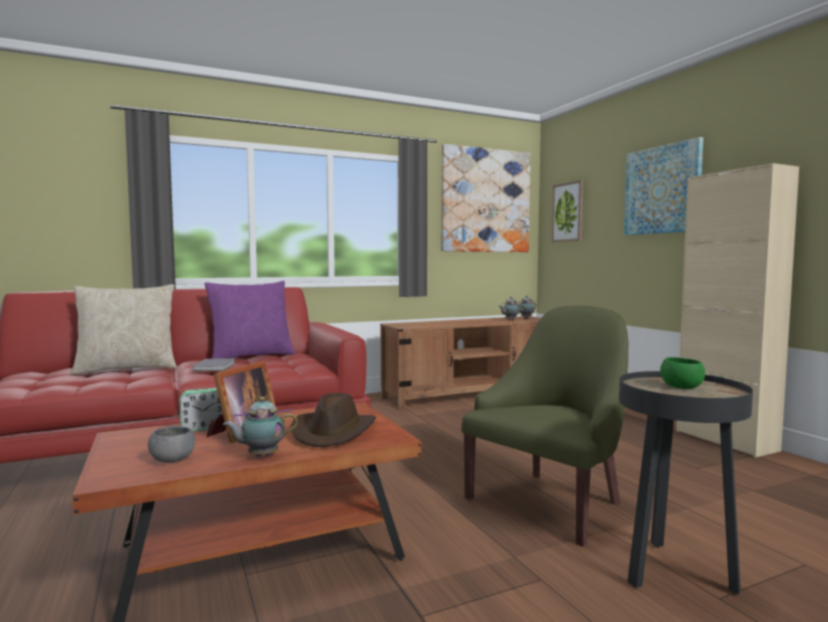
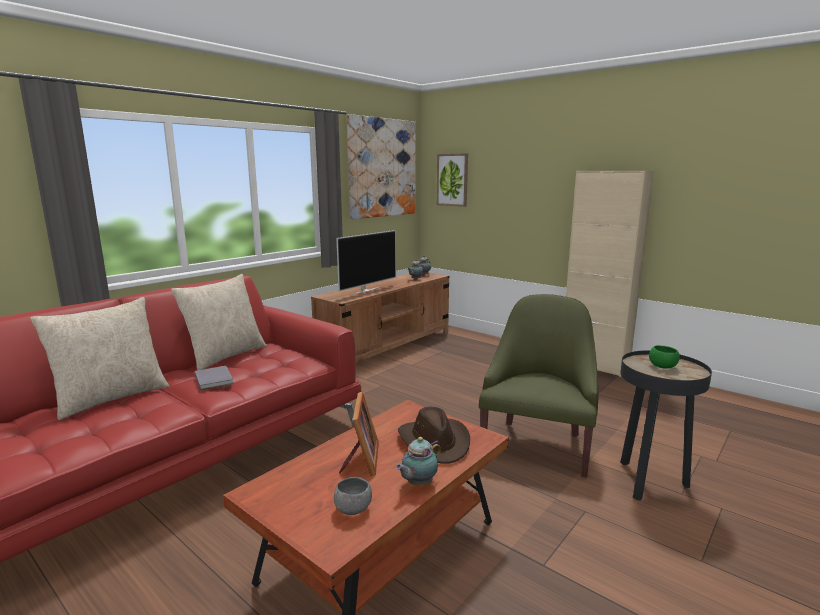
camera: 25 degrees left, 10 degrees up
alarm clock [179,388,223,431] -> none
purple pillow [204,281,295,359] -> beige pillow [171,274,267,370]
picture [624,137,703,235] -> none
none -> television [336,230,396,295]

